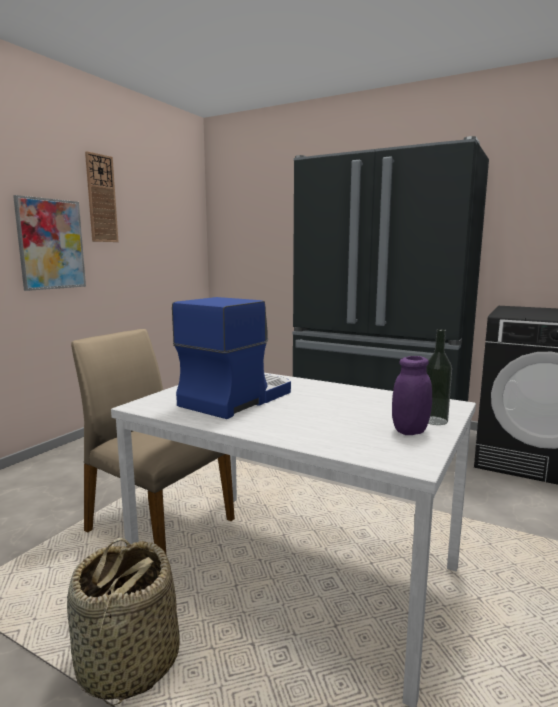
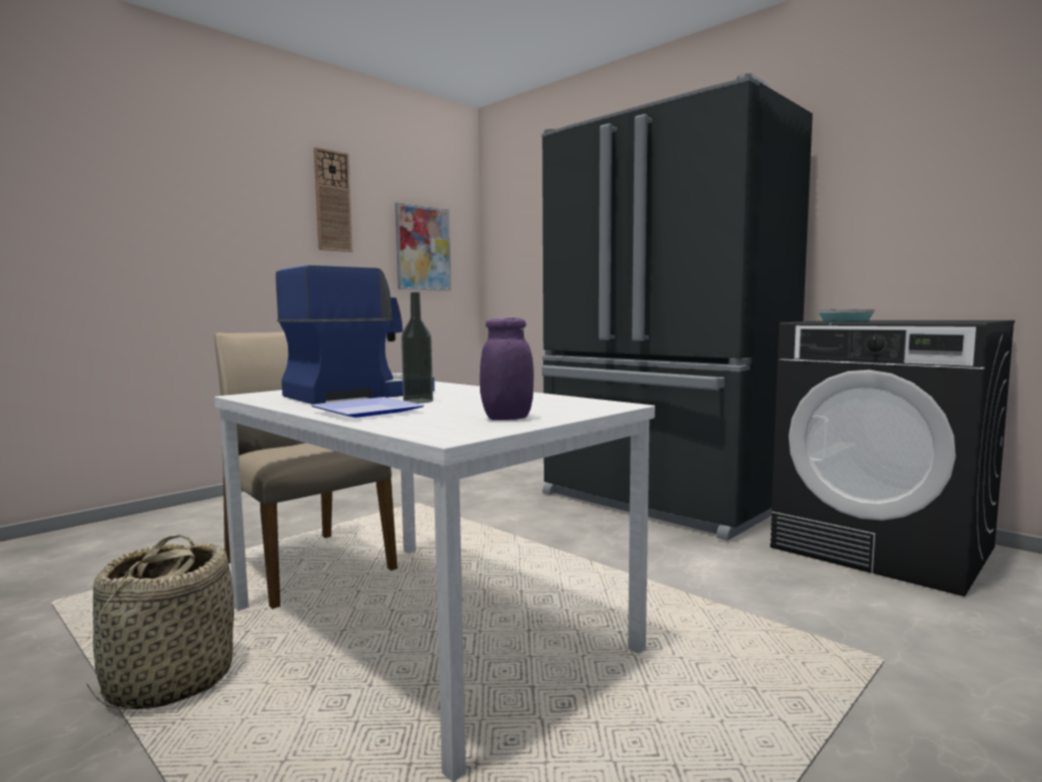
camera: 15 degrees right, 5 degrees down
picture [13,195,86,291] -> picture moved to [395,203,451,291]
bottle [426,329,452,425] -> bottle moved to [401,292,433,403]
none -> plate [311,397,425,418]
none -> frying pan [818,309,875,322]

